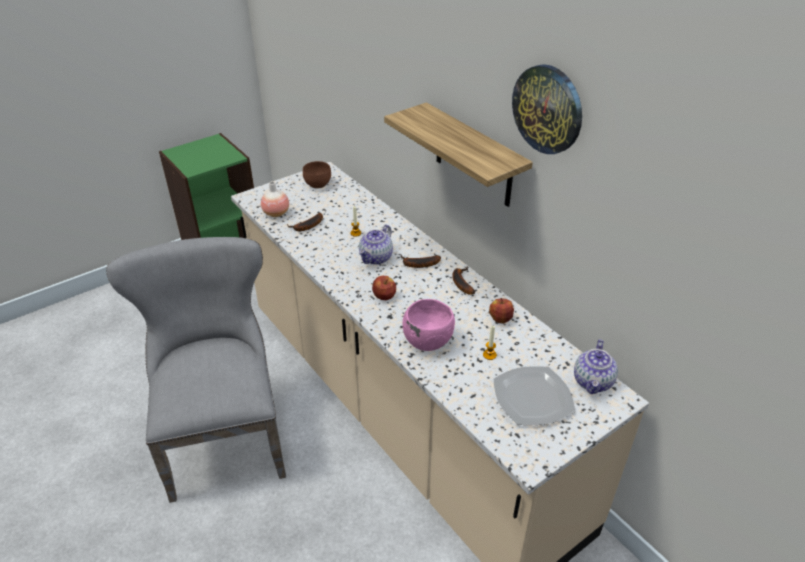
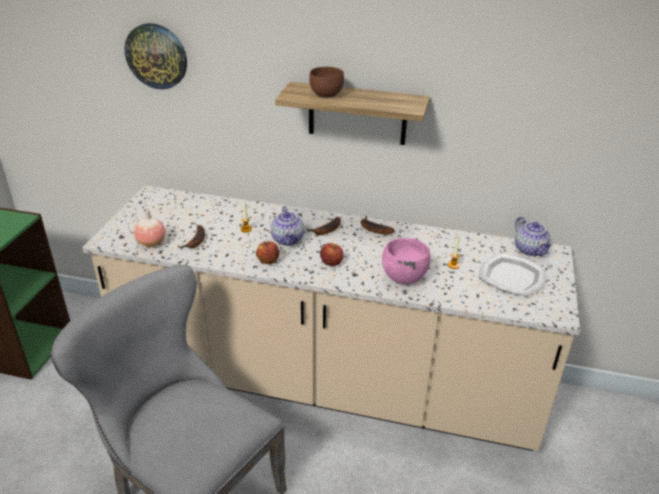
camera: 40 degrees left, 5 degrees down
brown bowl [303,161,331,189] -> brown bowl moved to [309,67,344,98]
apple [489,298,514,324] -> apple moved to [256,241,280,264]
wall clock [512,64,582,154] -> wall clock moved to [124,23,187,90]

